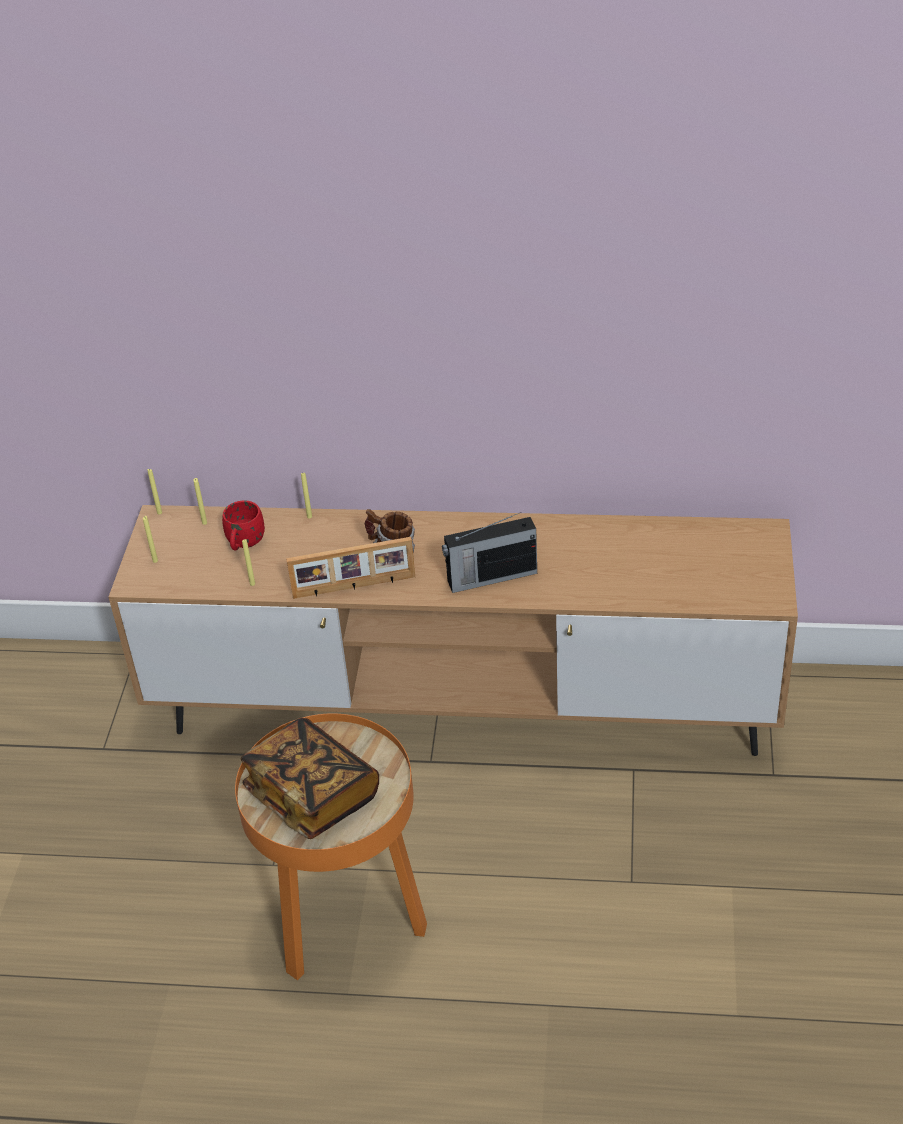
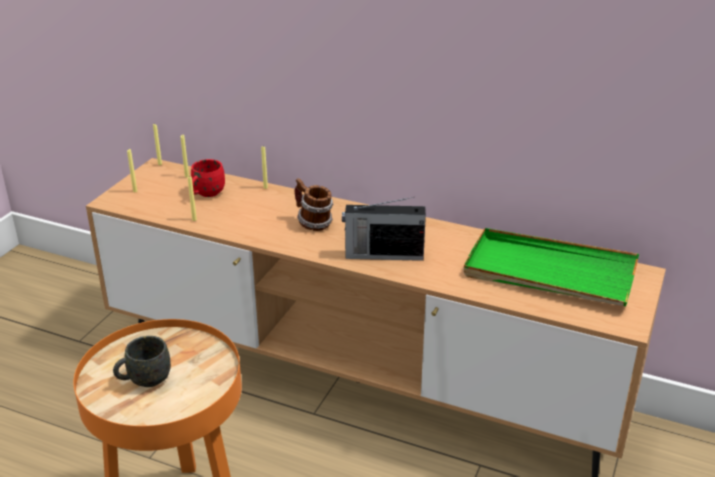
camera: 15 degrees right, 10 degrees down
book [241,718,379,839] -> grey mug [113,336,171,387]
picture frame [286,537,415,599] -> none
none -> green tray [463,228,639,306]

